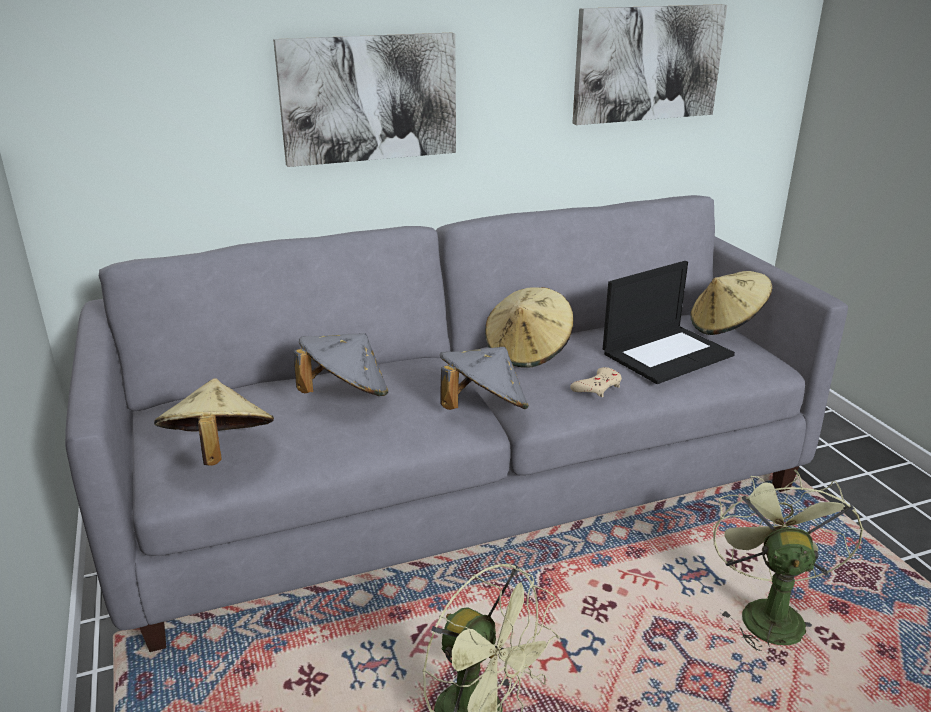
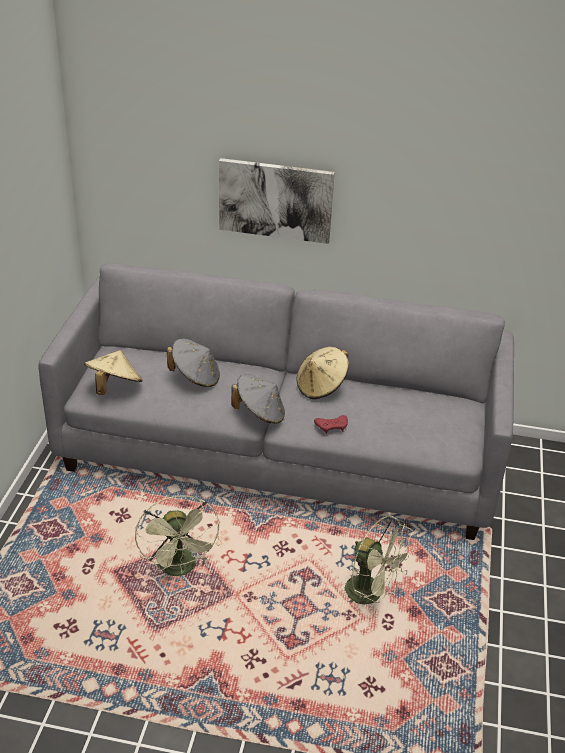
camera: 30 degrees right, 10 degrees up
beige game controller [570,367,622,397] -> red game controller [314,415,348,433]
picture [573,4,727,125] -> none
laptop [603,261,735,384] -> none
beige hat [690,271,772,335] -> none
green fan [713,469,864,651] -> green fan turned 90 degrees clockwise [345,515,414,604]

